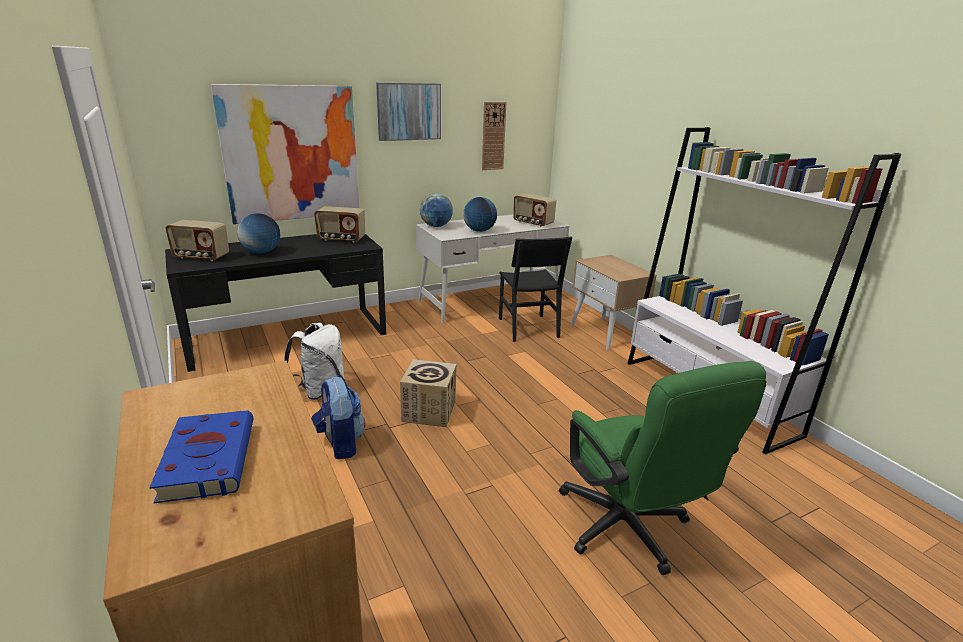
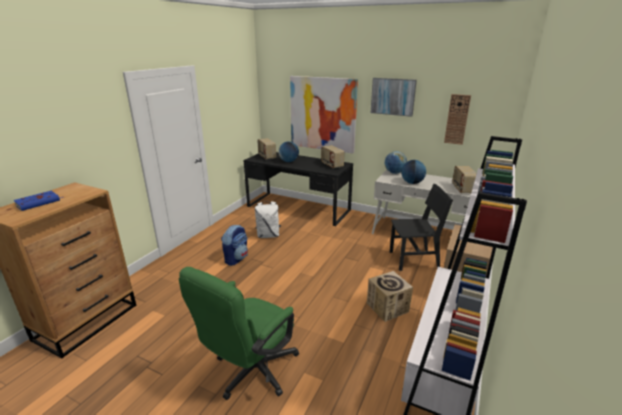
camera: 55 degrees right, 0 degrees up
cardboard box [400,359,457,427] -> cardboard box moved to [367,271,413,322]
black chair [499,236,572,342] -> black chair turned 135 degrees counterclockwise [390,184,453,271]

